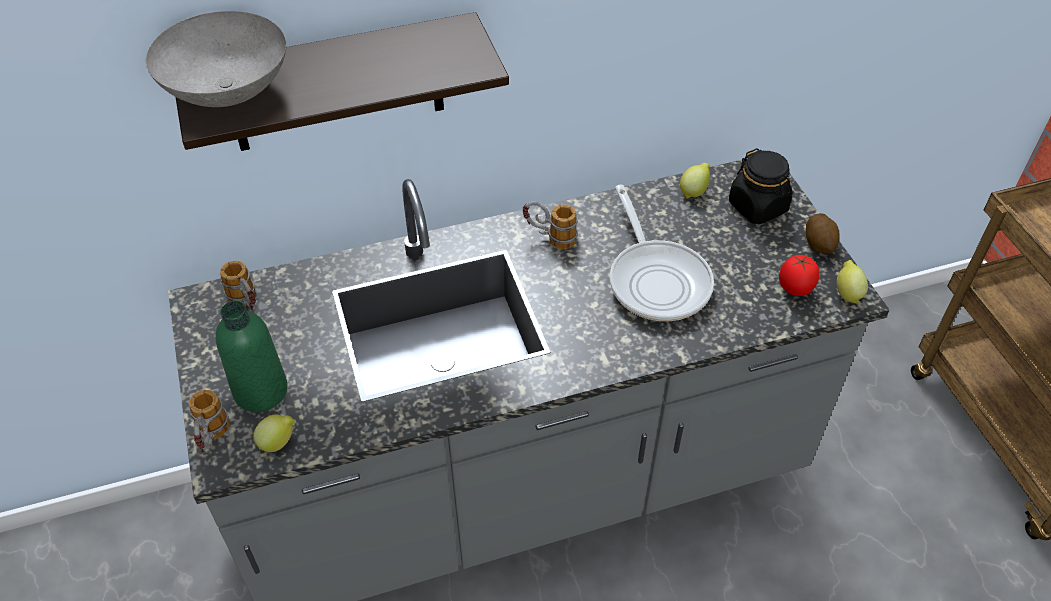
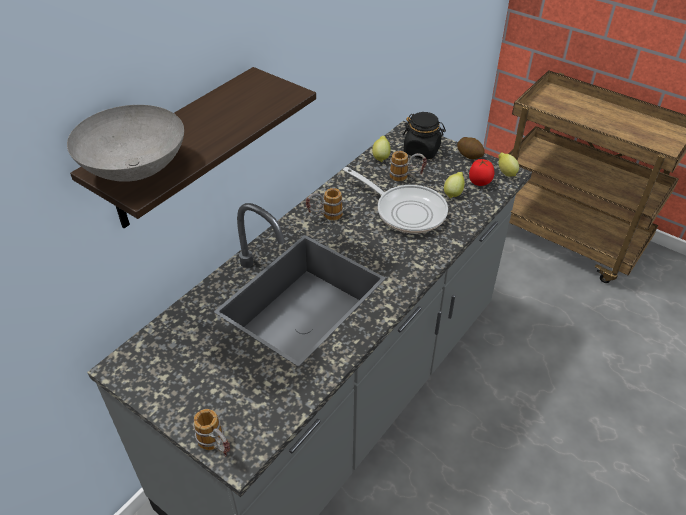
camera: 35 degrees left, 5 degrees down
green bottle [215,301,288,412] -> none
mug [220,261,256,312] -> mug moved to [389,151,427,181]
lemon [253,415,295,452] -> lemon moved to [444,172,465,198]

